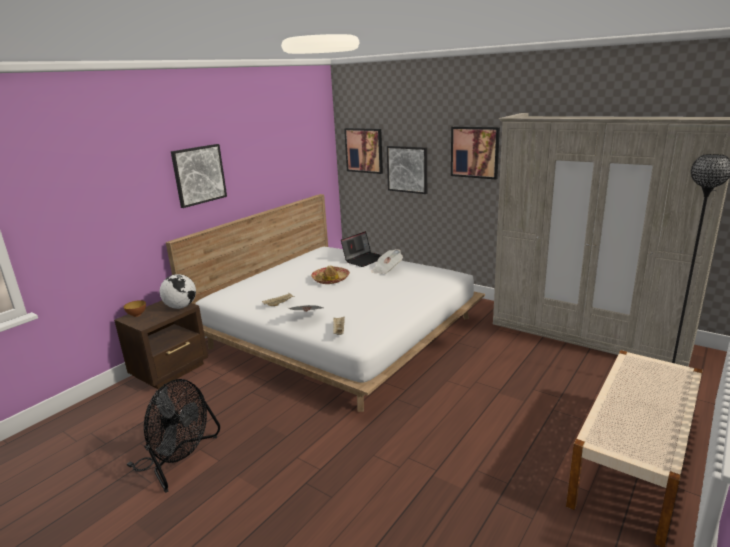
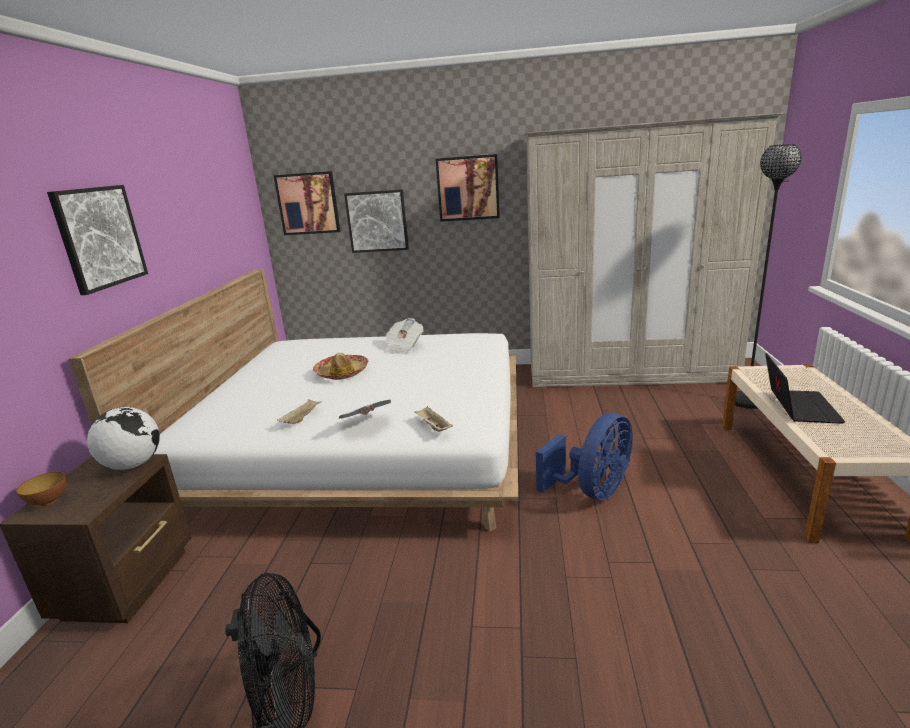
camera: 30 degrees left, 0 degrees up
laptop [341,231,382,267] -> laptop moved to [765,353,845,424]
none -> blue fan [536,413,633,500]

